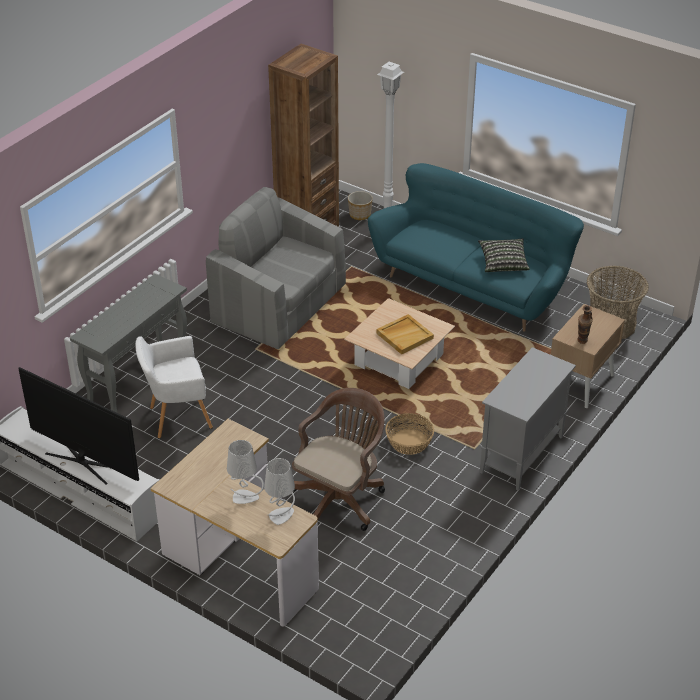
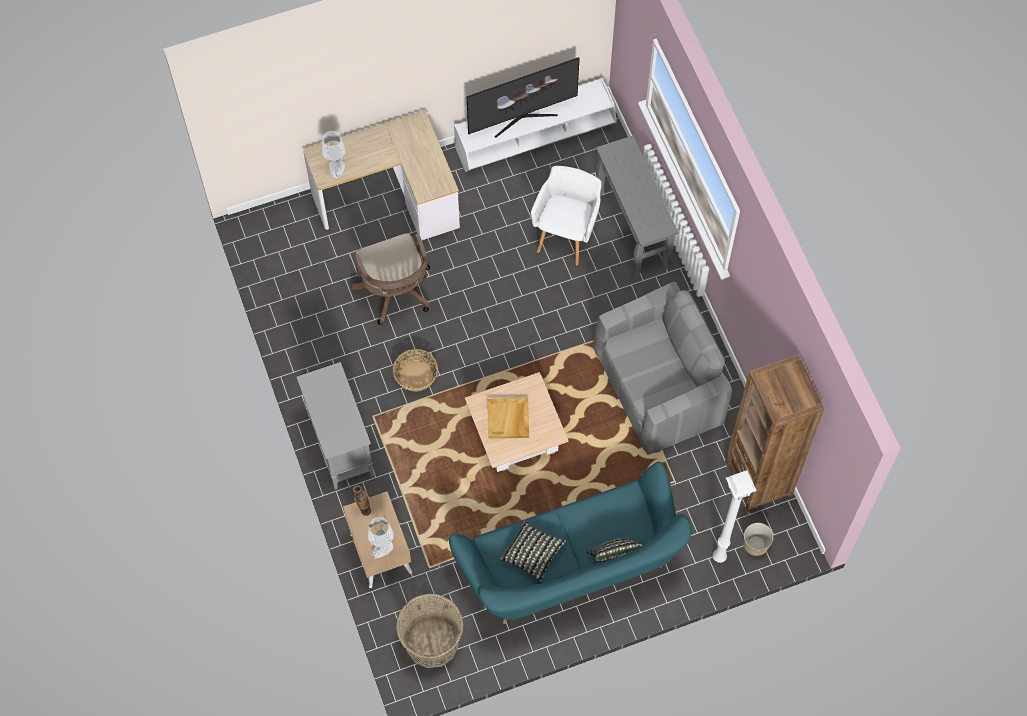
camera: 125 degrees right, 25 degrees up
grey table lamp [227,440,264,504] -> grey table lamp moved to [368,517,394,559]
none -> pillow [587,538,643,562]

